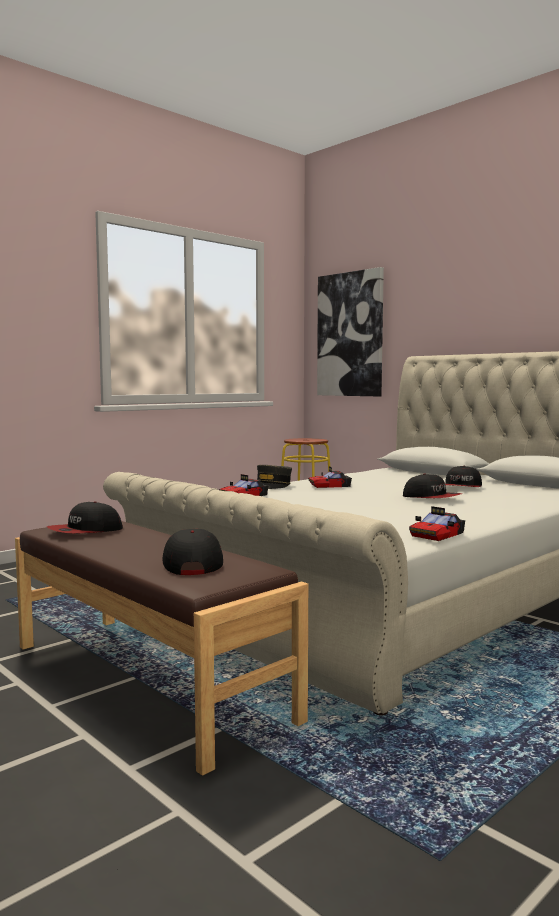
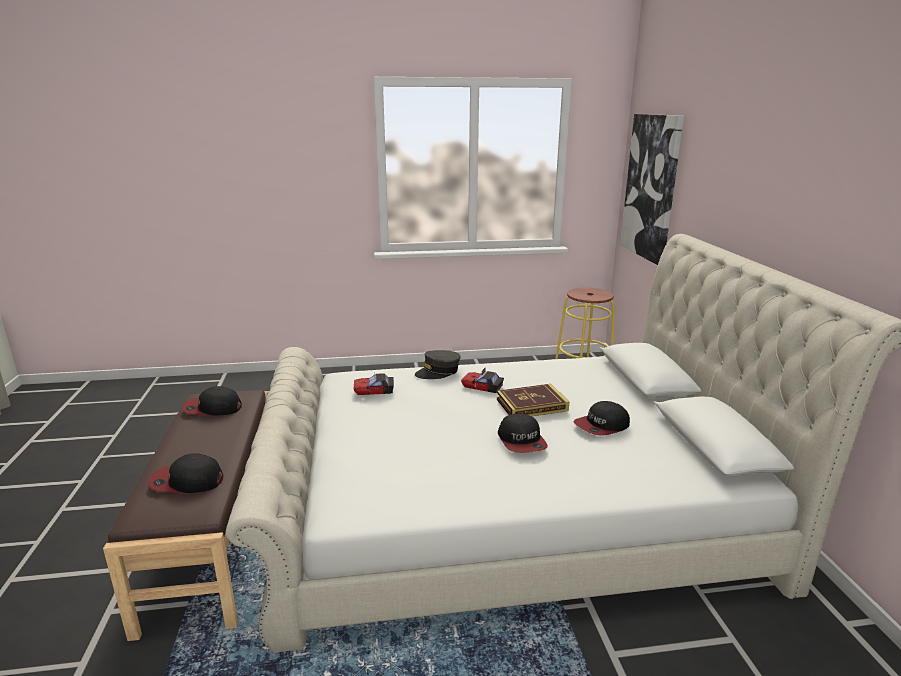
camera: 35 degrees right, 15 degrees up
cap [163,529,223,575] -> cap turned 120 degrees counterclockwise [148,453,223,493]
toy car [409,506,465,541] -> none
none -> book [497,384,569,416]

